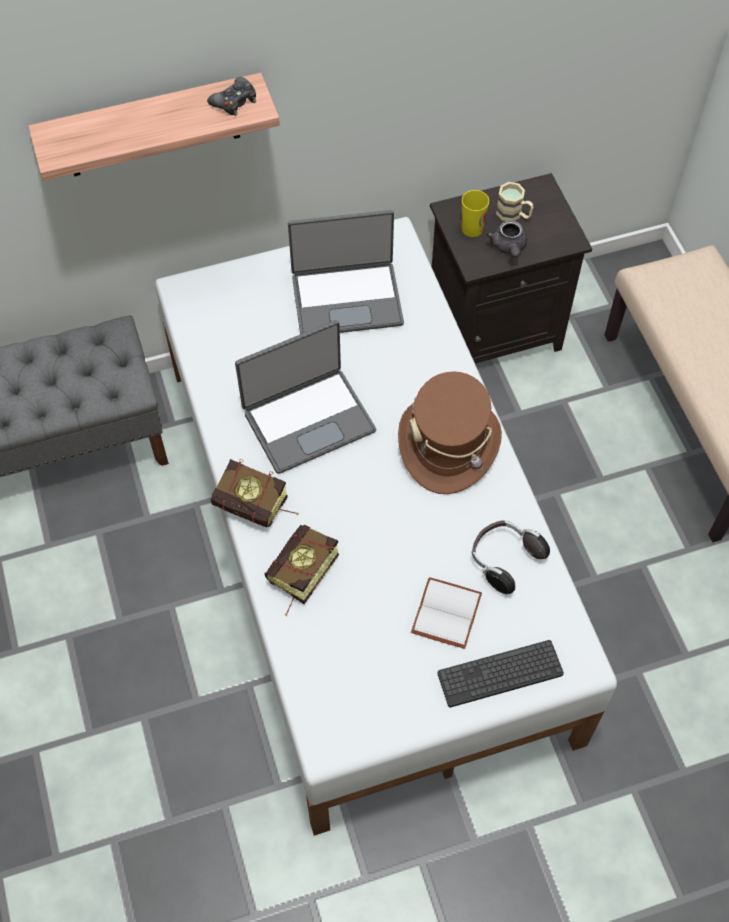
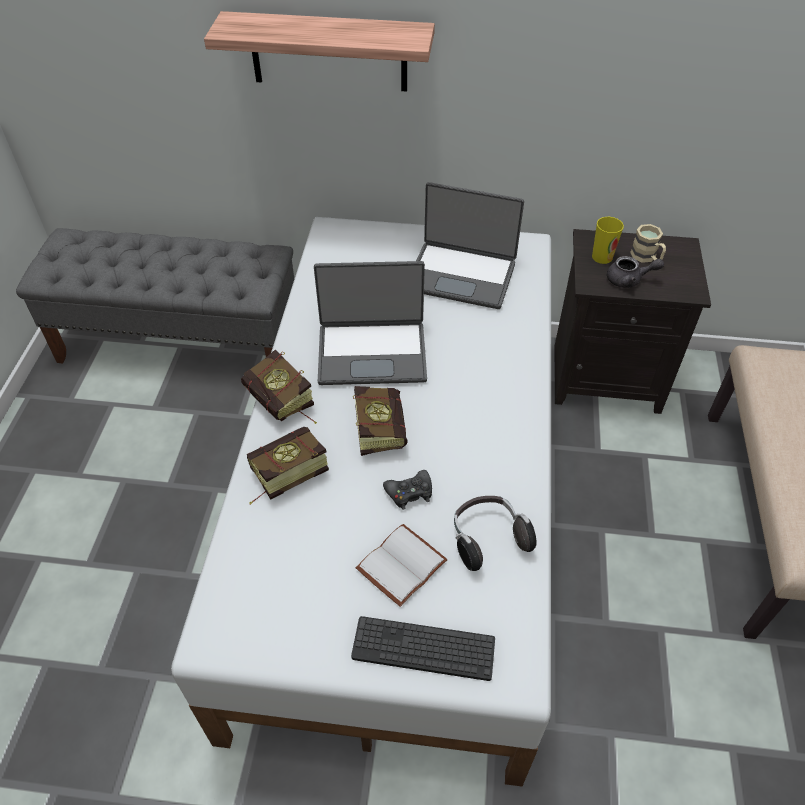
camera: 25 degrees right, 10 degrees down
black game controller [207,77,256,116] -> black game controller moved to [383,470,432,510]
brown hat [398,371,502,494] -> none
grey teapot [486,220,527,258] -> grey teapot turned 105 degrees counterclockwise [607,256,664,288]
none -> book [353,386,408,456]

